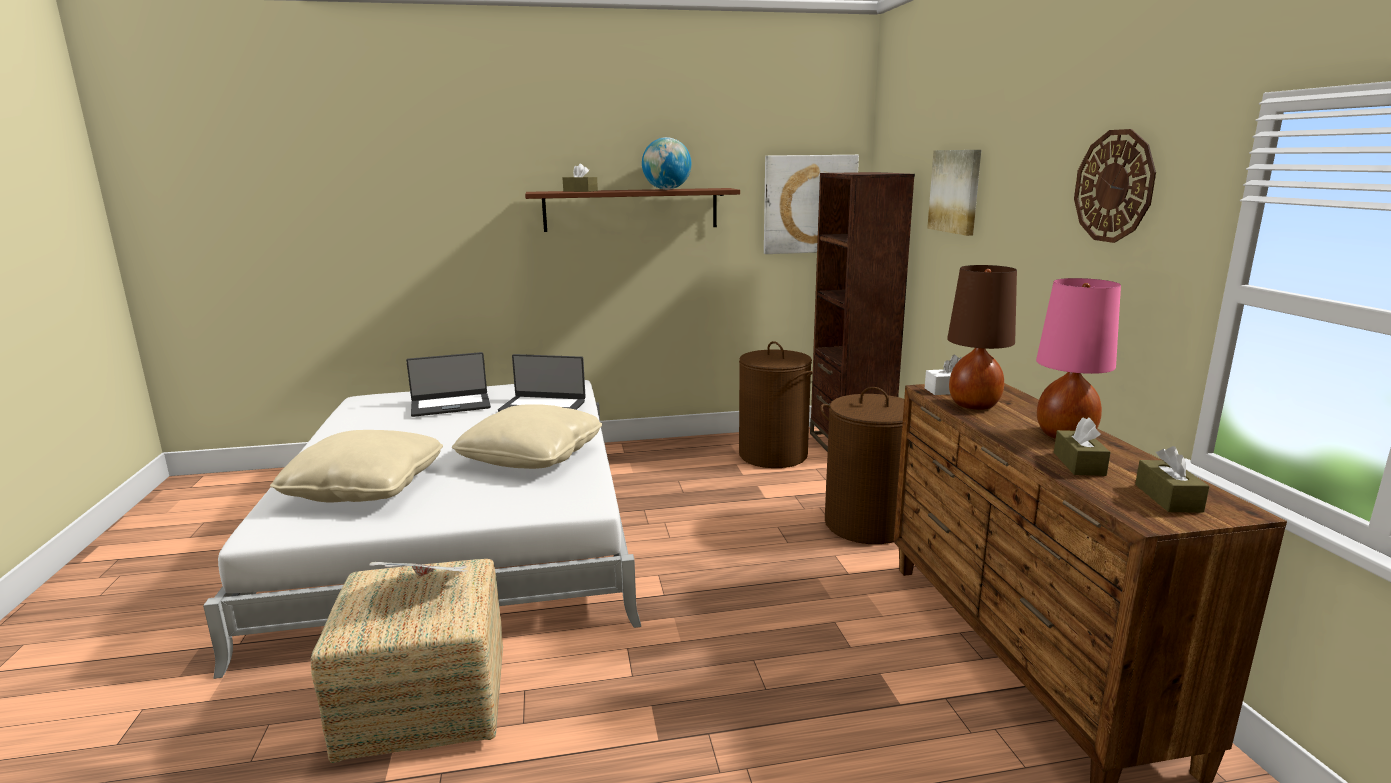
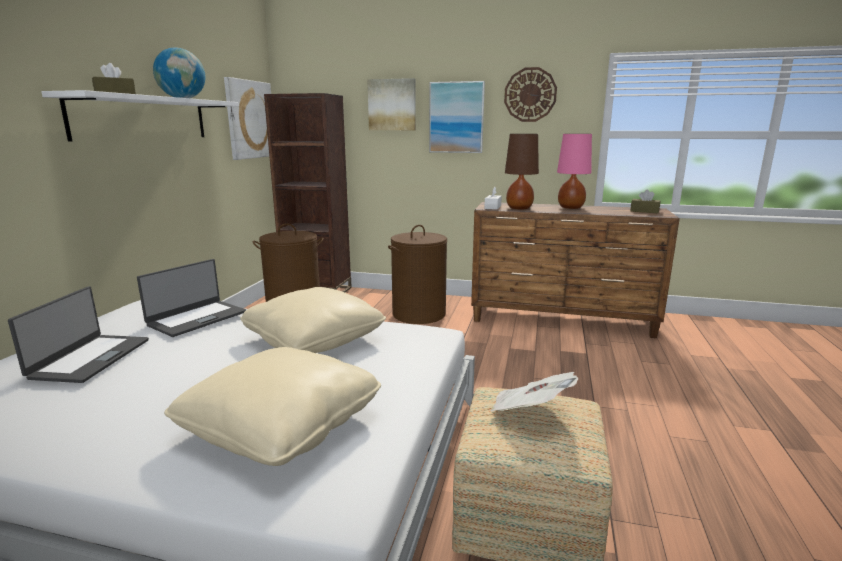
camera: 65 degrees left, 0 degrees up
brown shelf [525,188,740,232] -> white shelf [41,90,239,141]
brown tissue box [1054,417,1111,476] -> none
none -> picture [429,81,485,153]

